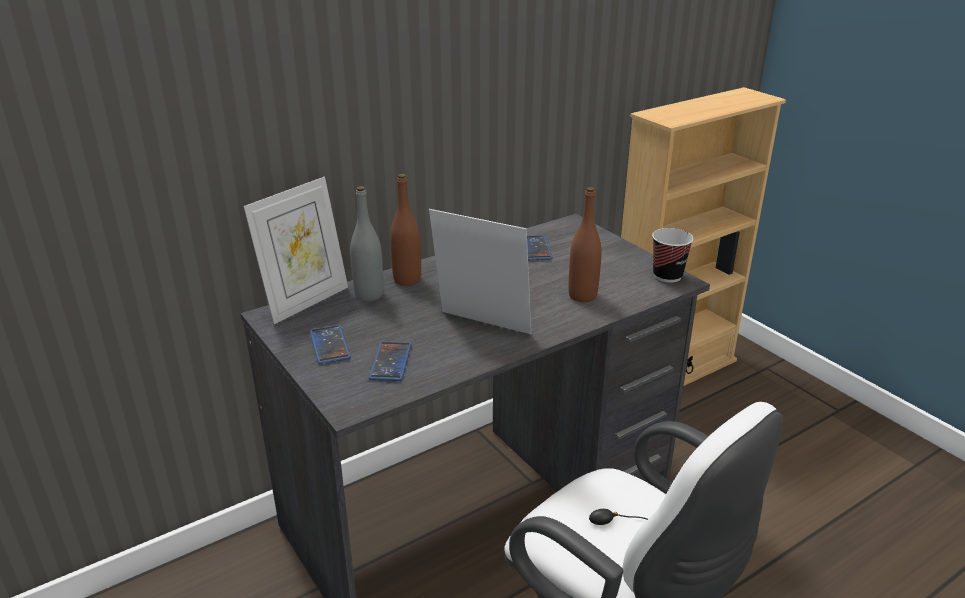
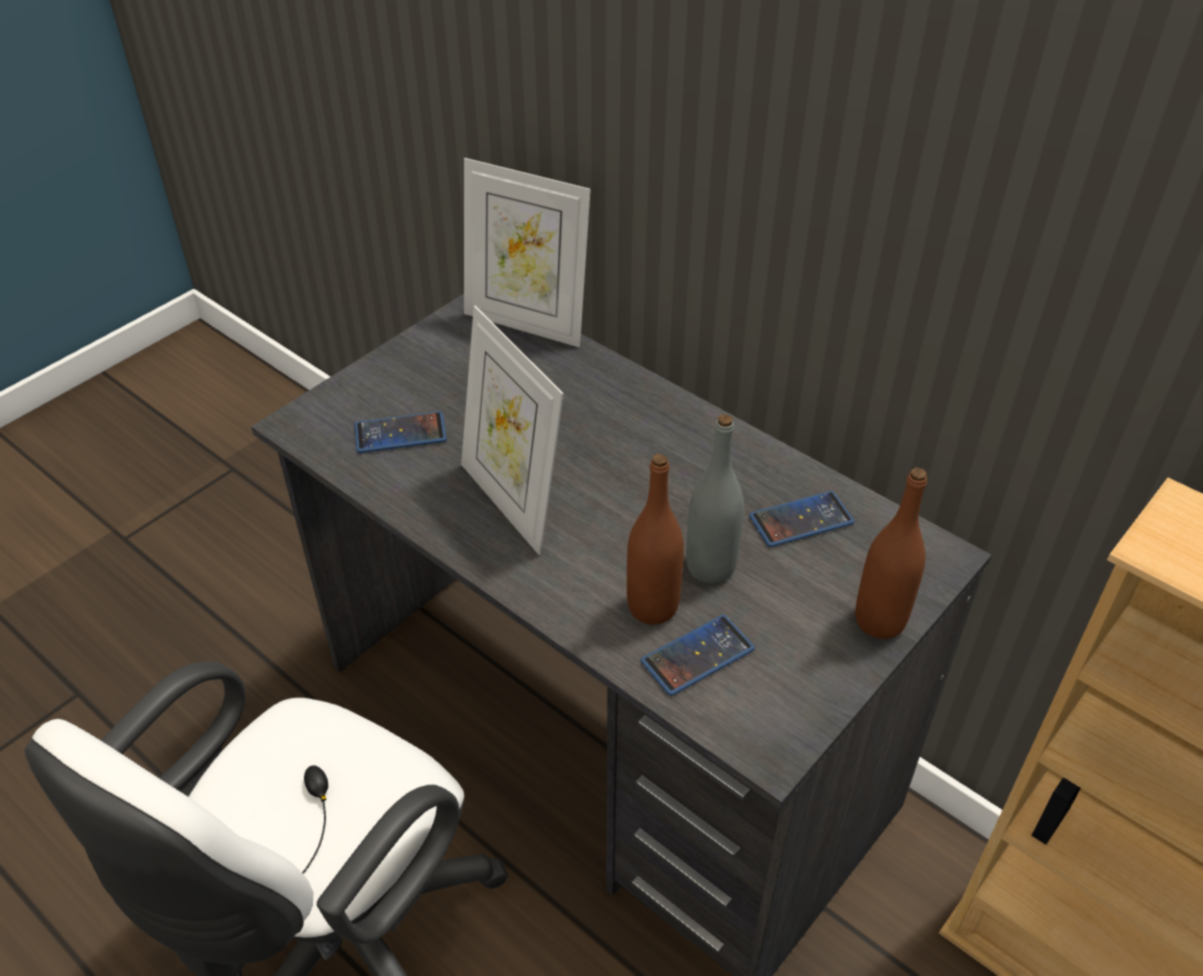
camera: 75 degrees right, 15 degrees up
phone [310,325,351,364] -> phone moved to [641,615,755,696]
grey bottle [350,186,384,301] -> grey bottle moved to [686,414,744,584]
brown bottle [390,174,421,286] -> brown bottle moved to [855,468,927,639]
picture frame [429,209,531,334] -> picture frame turned 135 degrees clockwise [461,306,564,555]
cup [652,228,694,283] -> none

